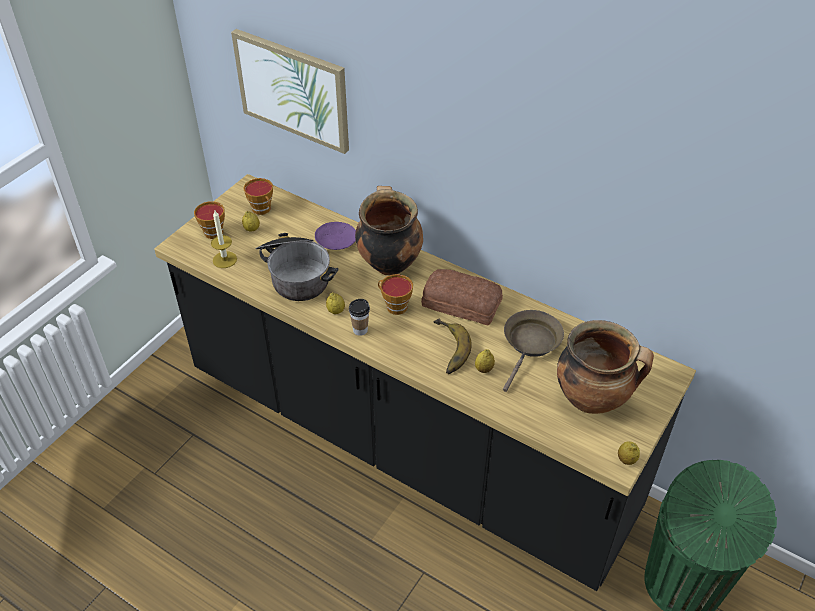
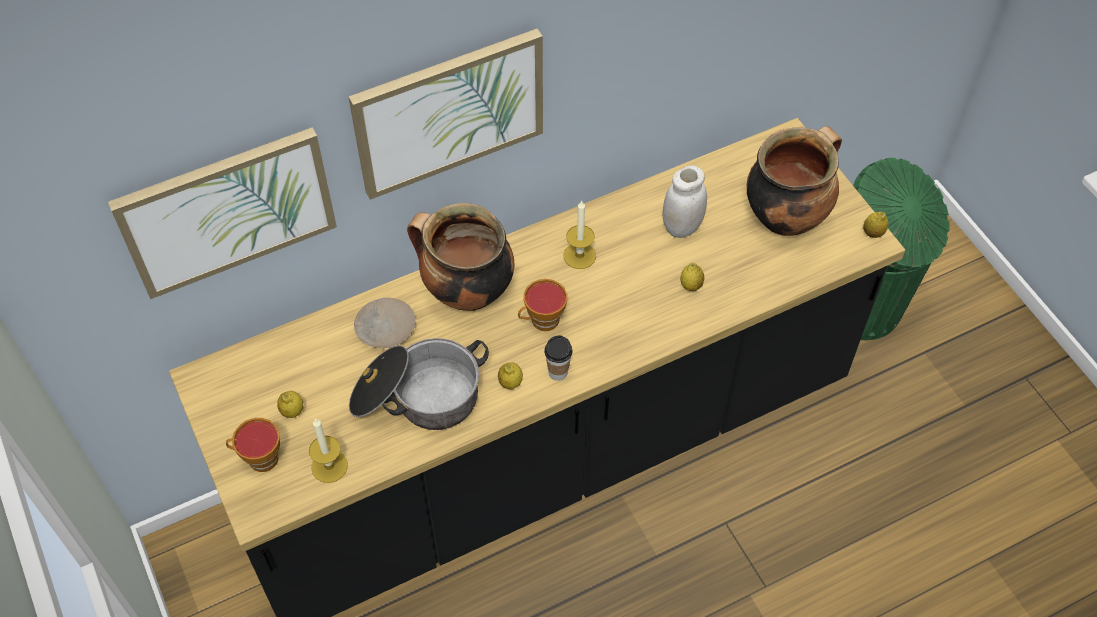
camera: 60 degrees left, 10 degrees up
cup [243,178,273,215] -> none
purple plate [315,222,356,250] -> beige plate [354,298,416,348]
bread [421,269,503,325] -> candle [563,200,596,269]
banana [433,318,472,374] -> none
brown frying pan [503,310,564,392] -> white jar [662,165,707,238]
none -> picture [349,29,543,200]

